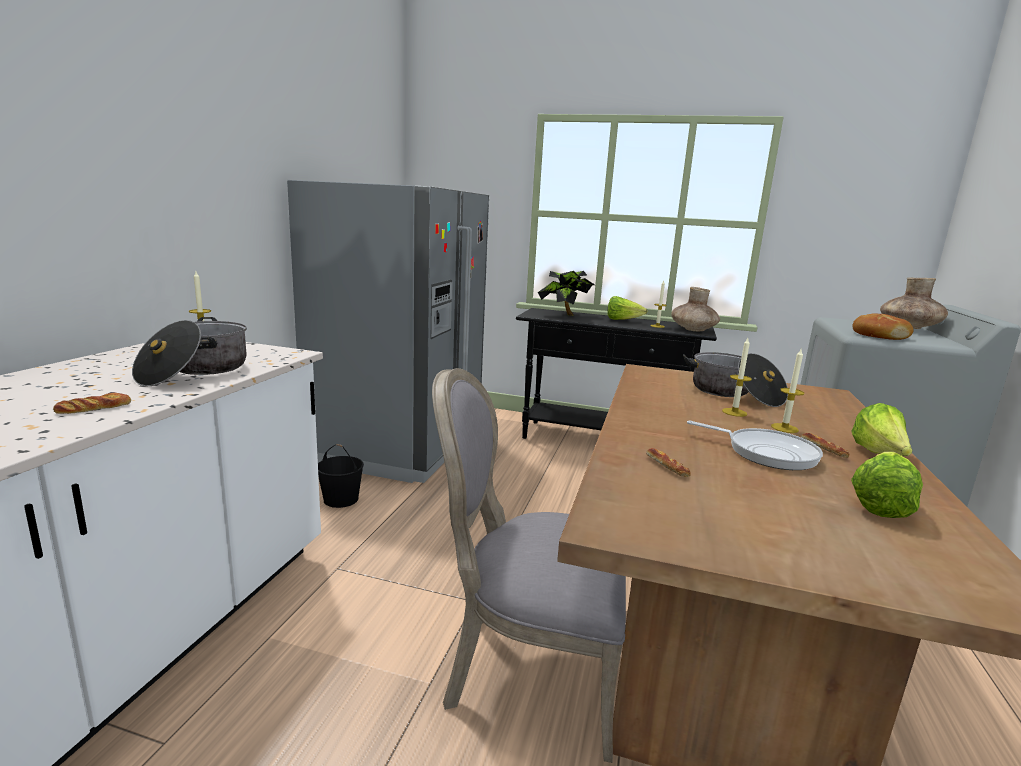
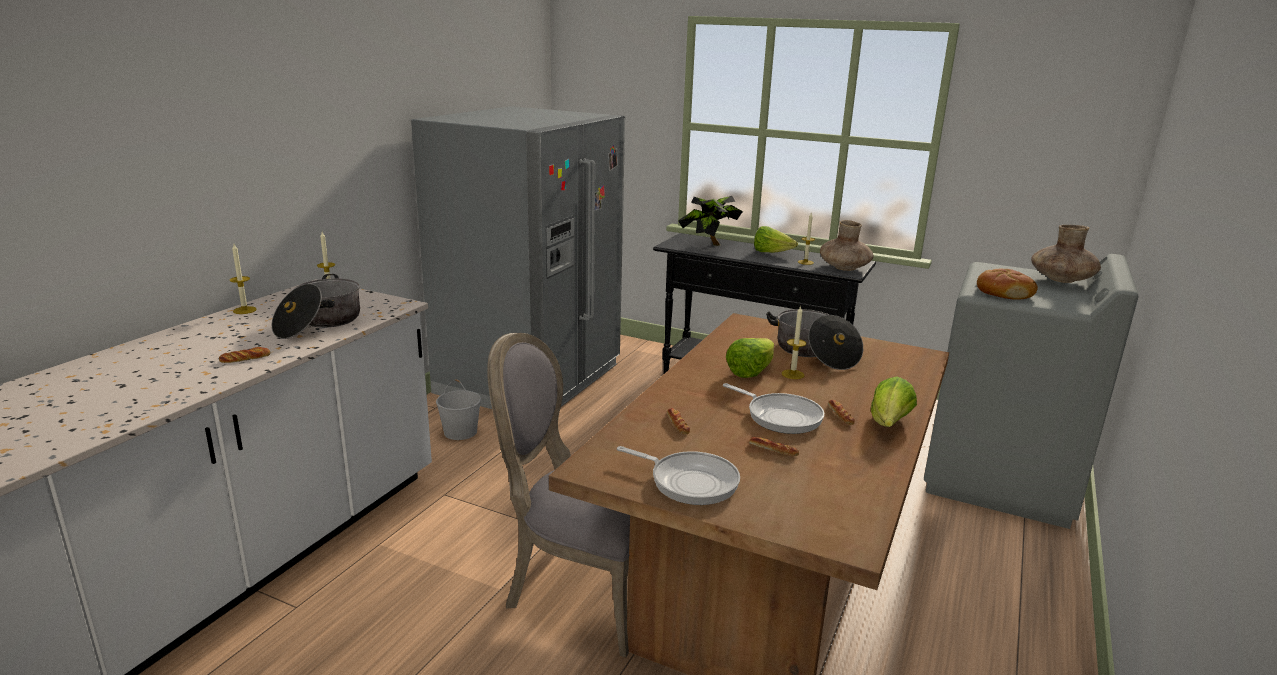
camera: 10 degrees right, 5 degrees up
black bucket [318,444,364,508] -> white bucket [436,379,481,440]
candle [771,349,805,433] -> candle moved to [230,244,257,314]
lettuce [851,452,923,518] -> lettuce moved to [726,338,774,378]
none -> frying pan [617,446,740,505]
none -> bread [749,437,799,456]

